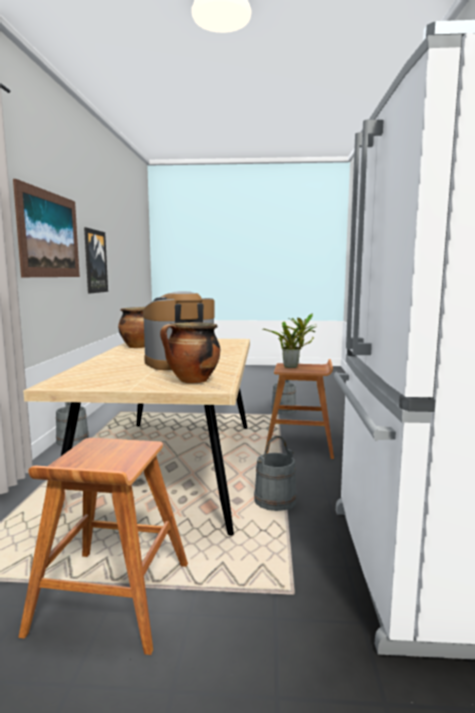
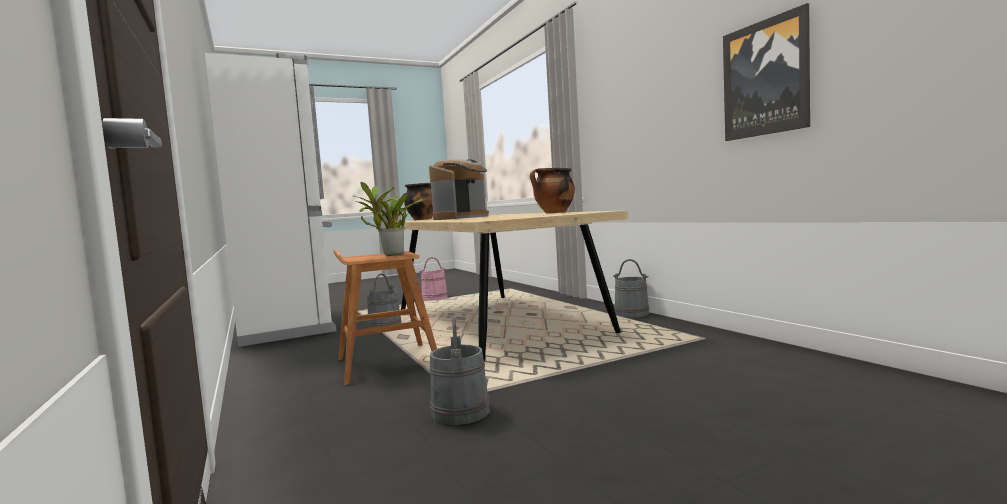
camera: 150 degrees right, 5 degrees down
picture [13,179,80,277] -> none
brown stool [18,438,188,655] -> pink bucket [419,257,448,301]

